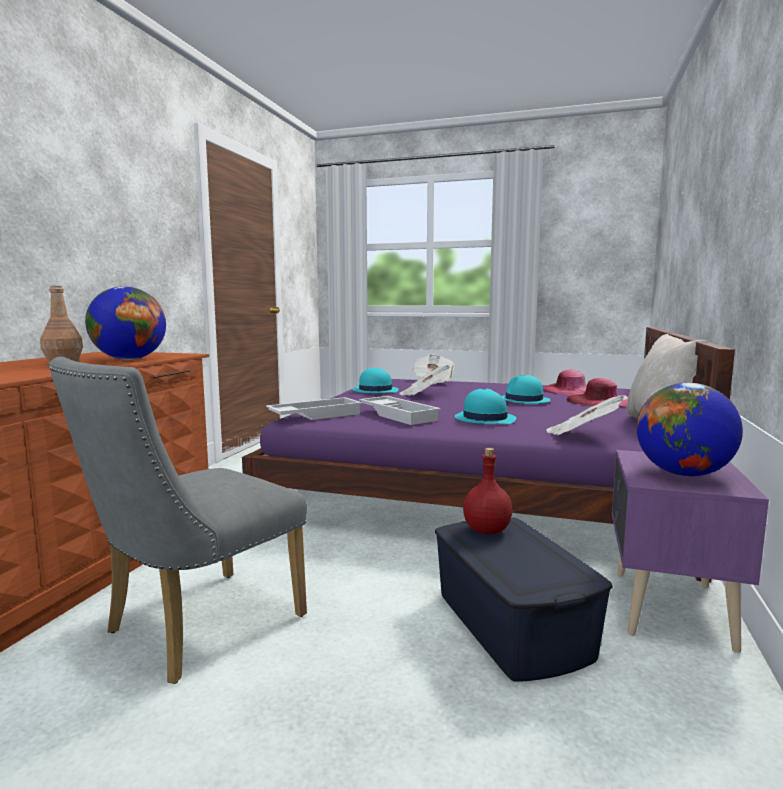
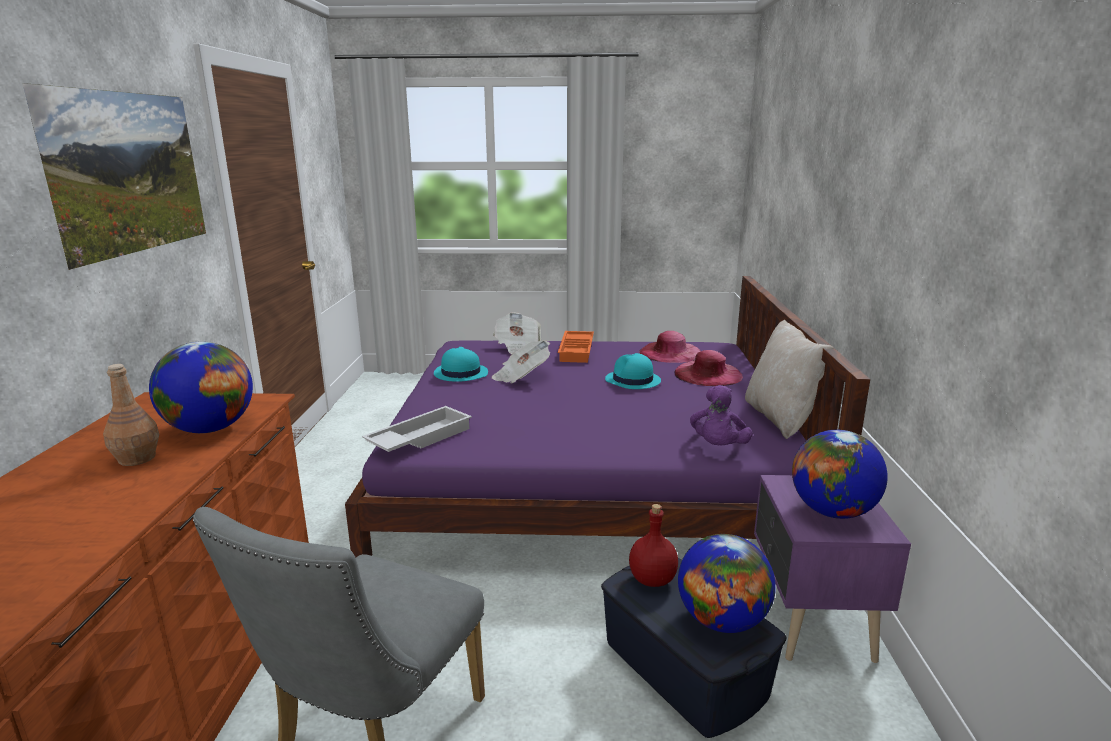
camera: 15 degrees left, 10 degrees up
white tray [359,396,441,425] -> none
turquoise hat [455,389,516,424] -> none
newspaper [546,395,628,436] -> purple plush toy [690,385,753,446]
none -> picture [22,83,206,270]
none -> orange tray [558,331,594,363]
none -> globe [678,534,776,633]

